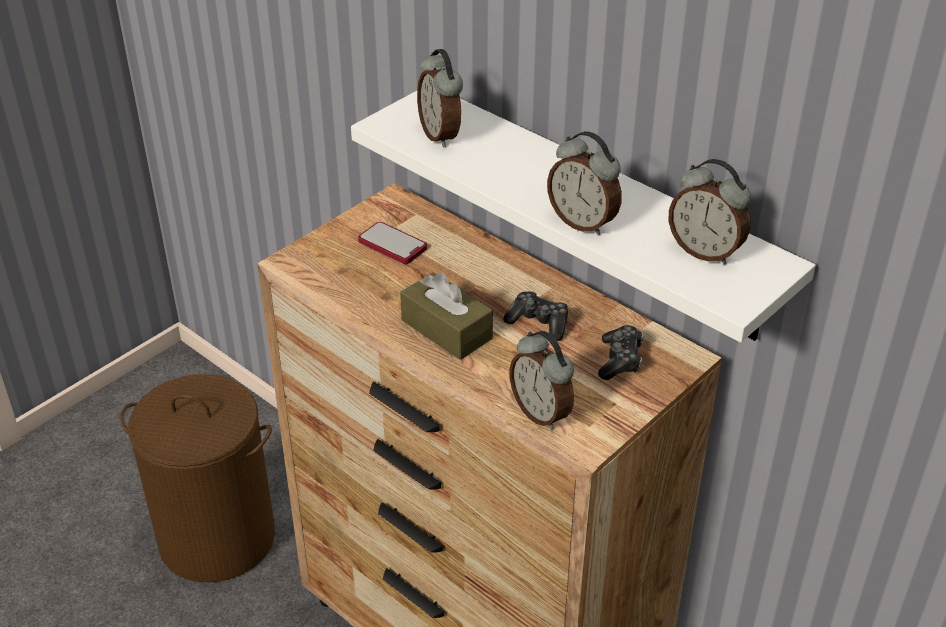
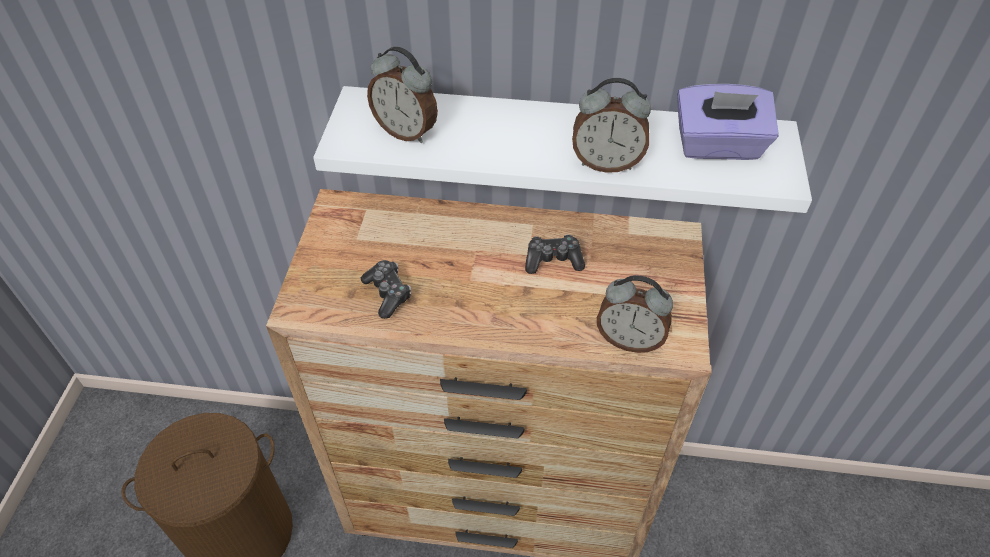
camera: 35 degrees left, 10 degrees up
phone [358,222,427,264] -> none
brown tissue box [400,272,493,360] -> none
game controller [598,325,644,380] -> game controller moved to [361,260,411,319]
alarm clock [669,159,751,265] -> purple tissue box [677,84,779,160]

